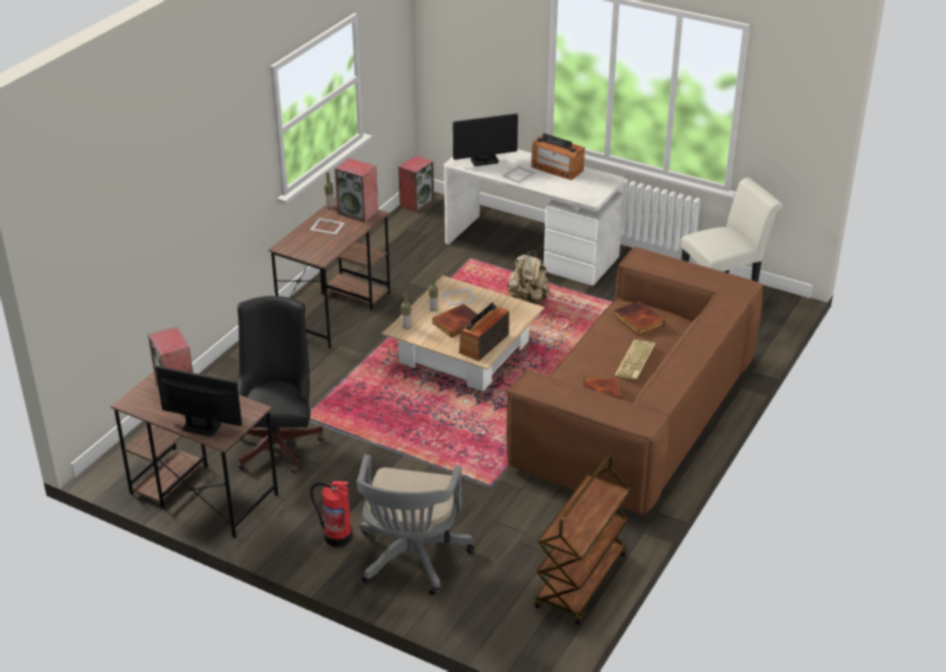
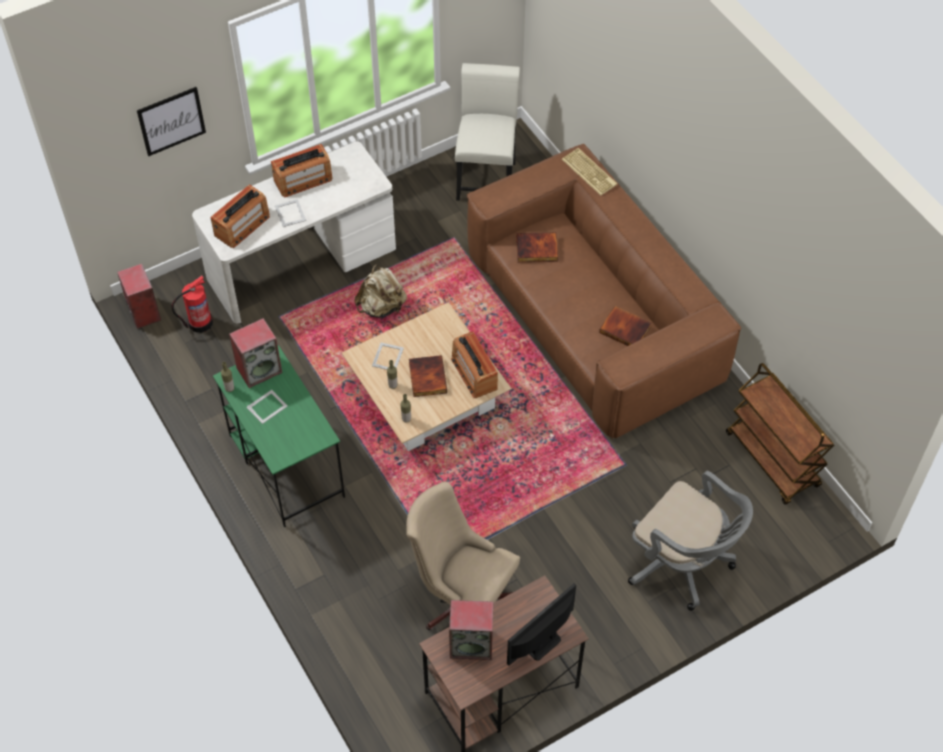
camera: 60 degrees left, 20 degrees up
black office chair [237,296,324,473] -> beige office chair [406,482,520,630]
brown desk [269,197,390,349] -> green desk [213,345,345,527]
fire extinguisher [310,481,353,547] -> fire extinguisher moved to [171,276,213,333]
monitor [453,113,518,166] -> radio [210,184,270,248]
keyboard [615,340,655,379] -> keyboard moved to [562,148,617,195]
none -> picture [137,87,206,156]

